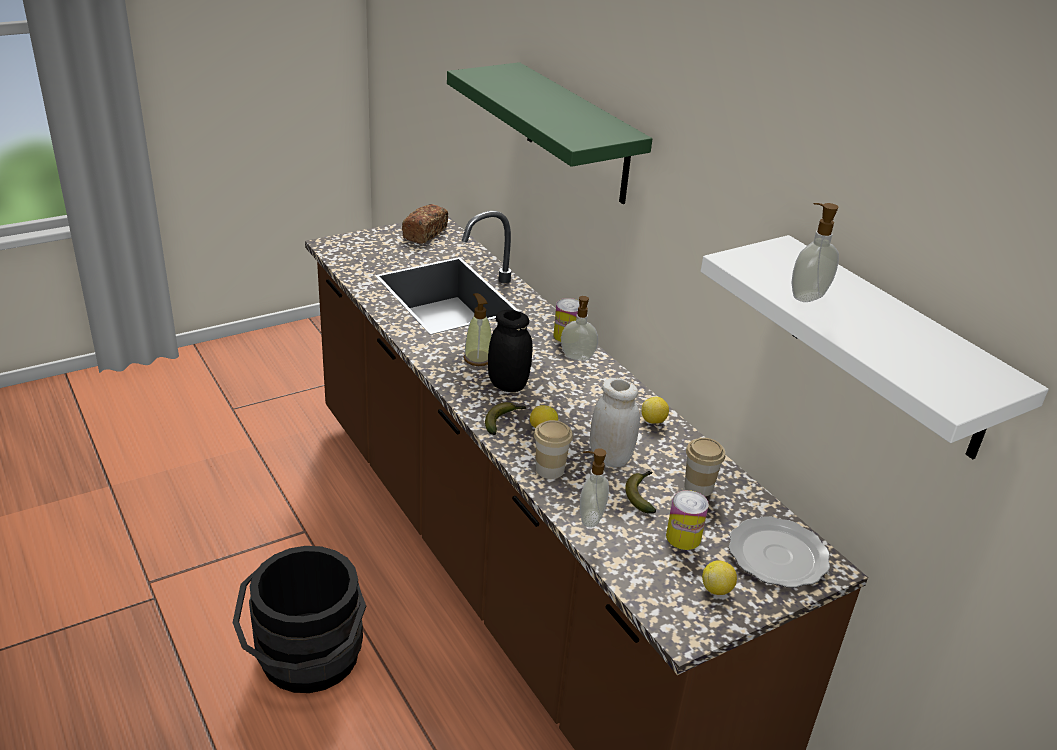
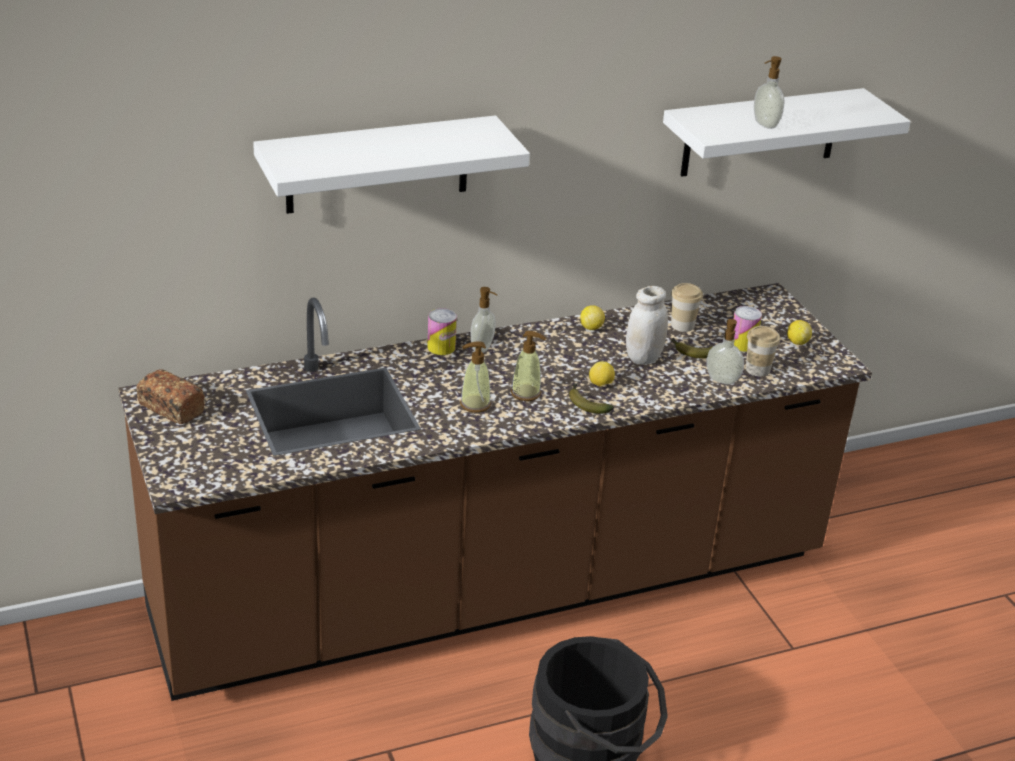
camera: 80 degrees left, 0 degrees up
green shelf [447,62,652,204] -> white shelf [253,115,530,214]
black jar [488,310,533,392] -> soap dispenser [511,331,546,401]
cup [534,420,573,479] -> cup moved to [746,326,780,376]
plate [729,516,830,588] -> none

